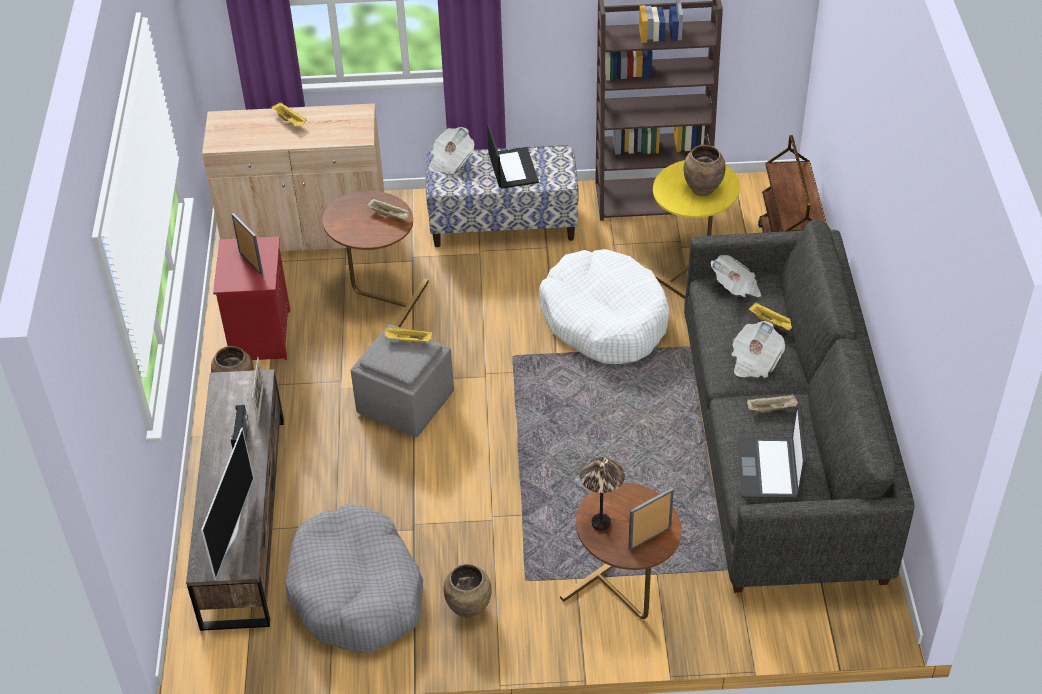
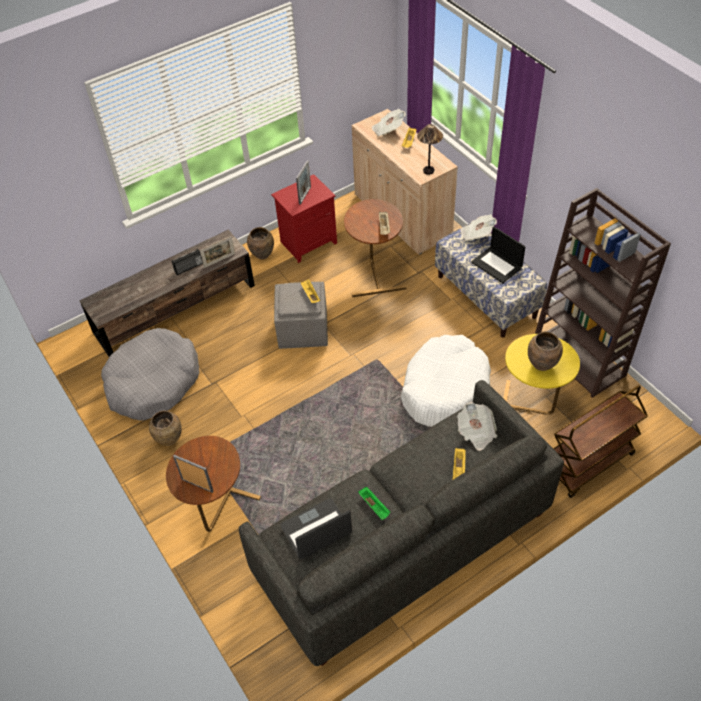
camera: 60 degrees right, 5 degrees up
television [201,427,254,580] -> none
laptop [487,123,539,189] -> laptop turned 90 degrees clockwise [471,226,526,283]
table lamp [580,457,625,531] -> table lamp moved to [417,124,443,175]
newspaper [731,321,785,378] -> newspaper moved to [372,109,406,137]
beige tray [747,394,798,412] -> green tray [358,487,390,520]

